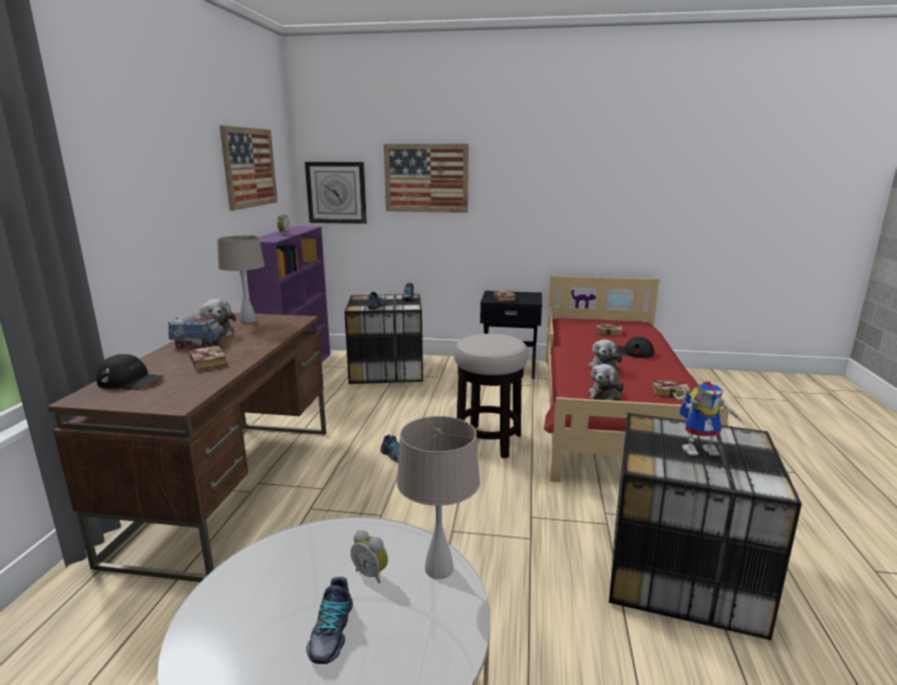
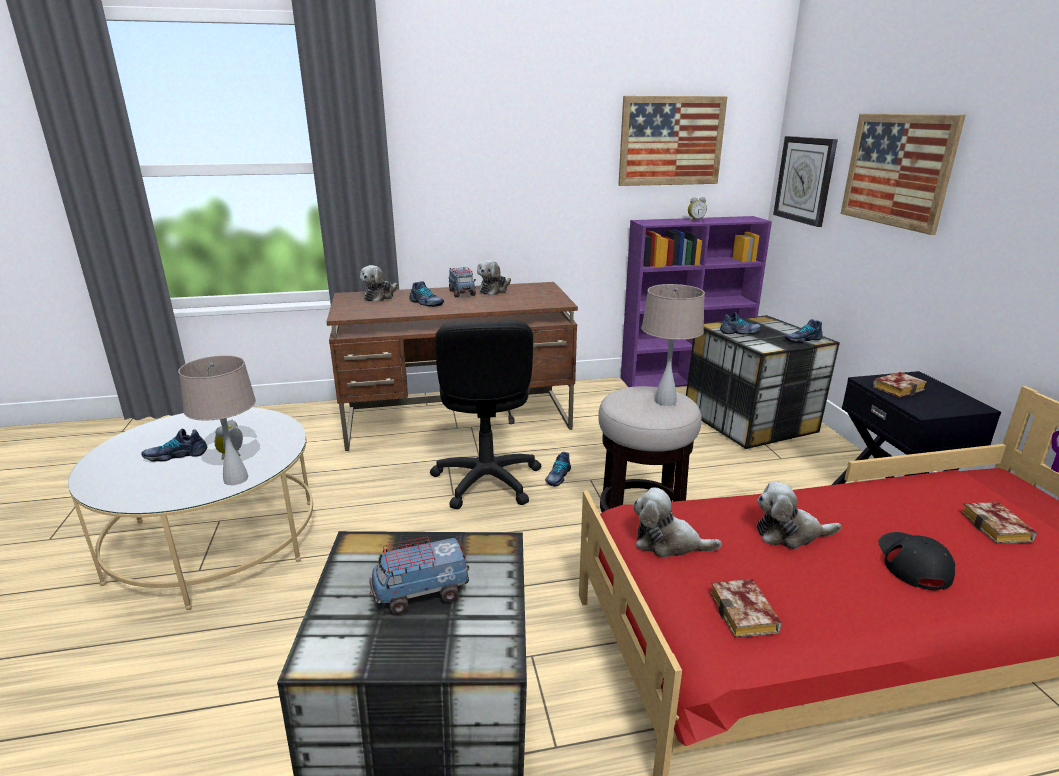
camera: 70 degrees right, 5 degrees up
black cap [96,354,164,390] -> plush toy [360,265,398,302]
book [189,346,227,371] -> shoe [410,281,444,307]
beige table lamp [217,235,265,323] -> beige table lamp moved to [642,284,705,406]
toy robot [673,381,743,455] -> toy truck [369,536,469,615]
none -> black office chair [430,320,541,509]

